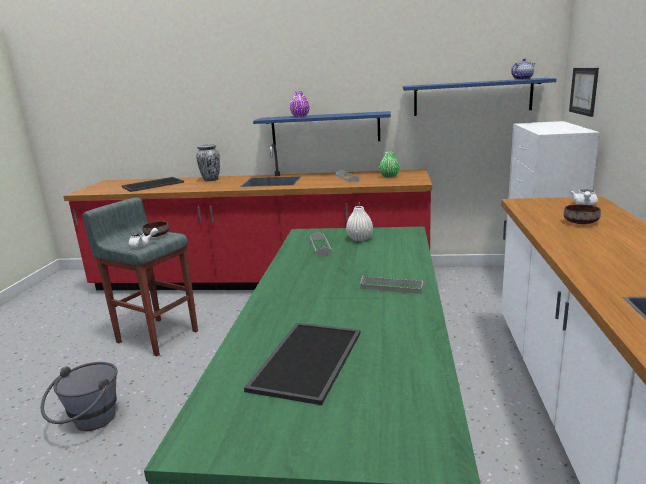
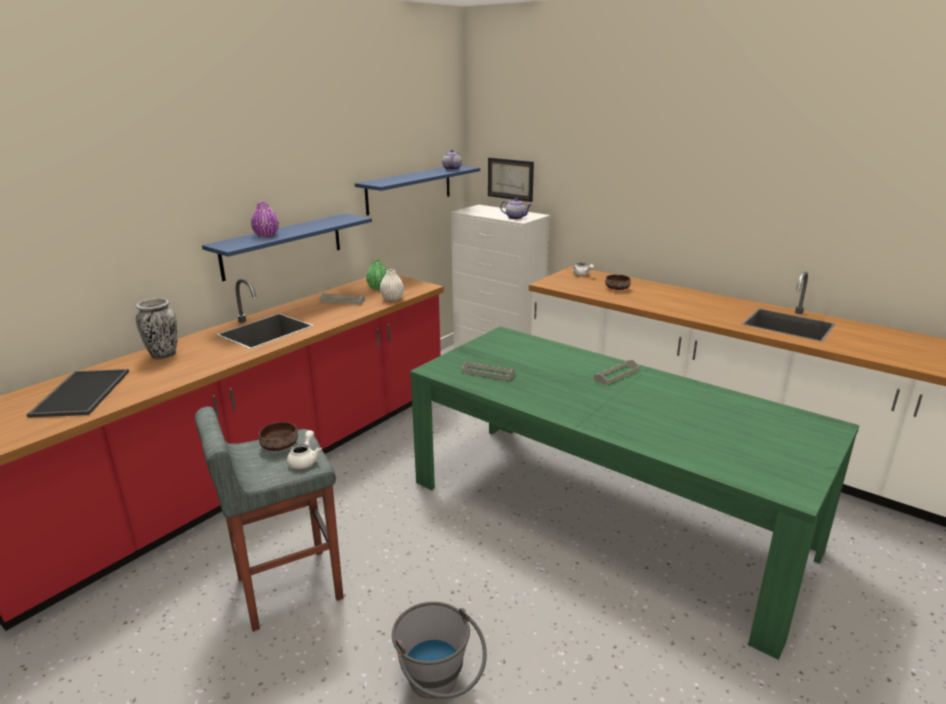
camera: 60 degrees left, 5 degrees up
tray [244,323,360,405] -> none
white vase [346,206,373,241] -> white vase moved to [380,269,404,301]
none -> teapot [500,198,531,219]

